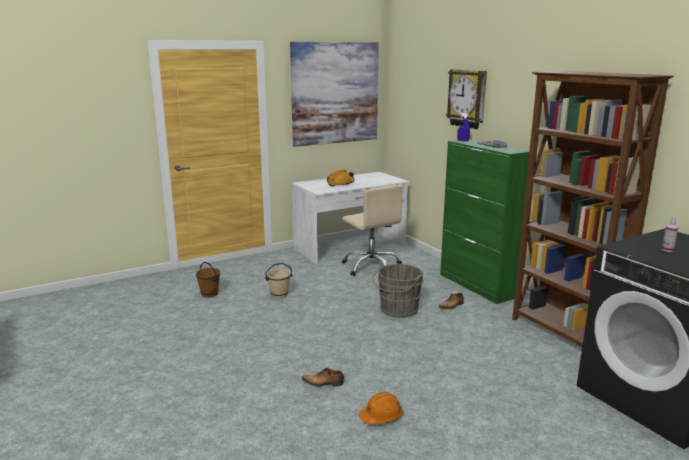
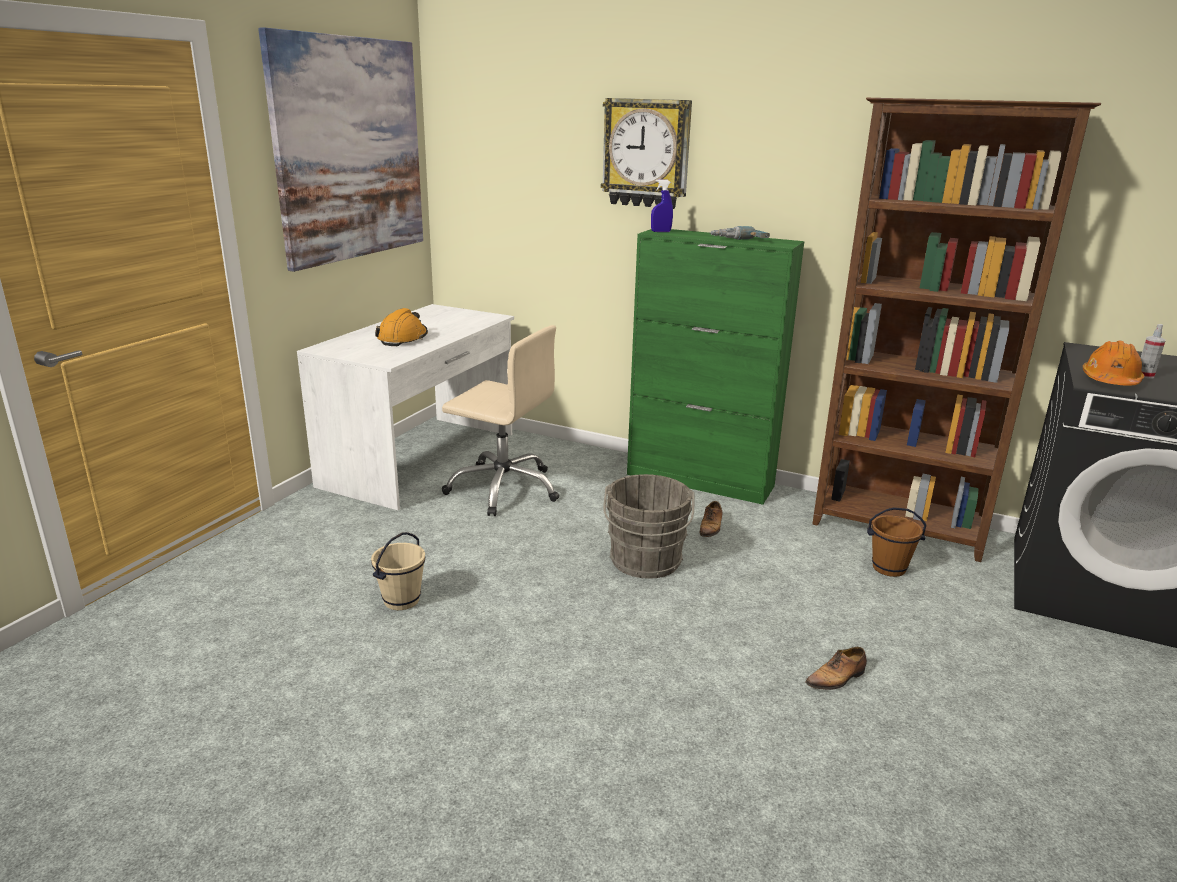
camera: 35 degrees left, 5 degrees up
brown bucket [196,262,220,298] -> brown bucket moved to [867,507,926,577]
shoe [302,368,344,387] -> shoe moved to [805,647,867,690]
orange hard hat [359,392,403,425] -> orange hard hat moved to [1083,340,1145,386]

